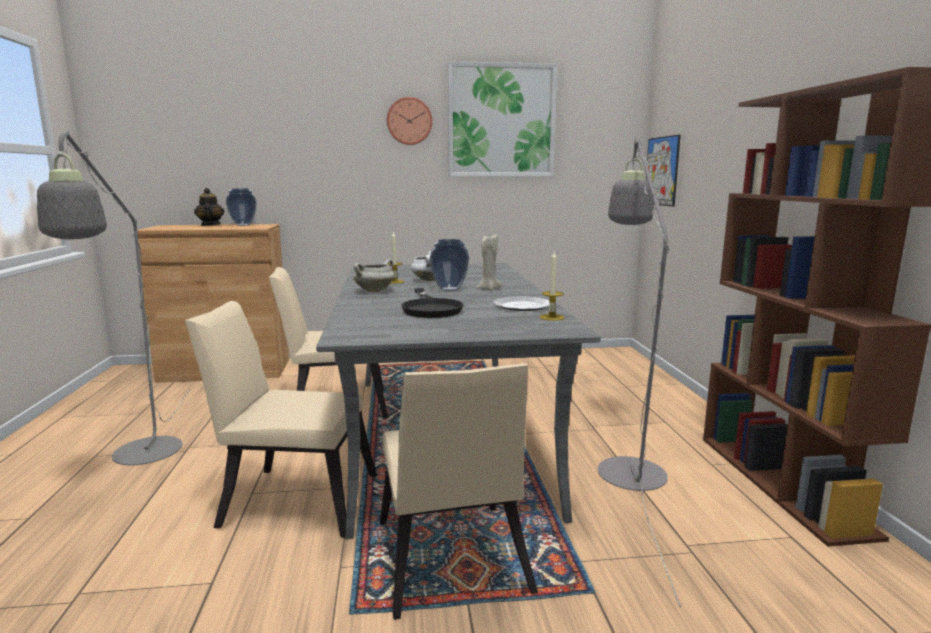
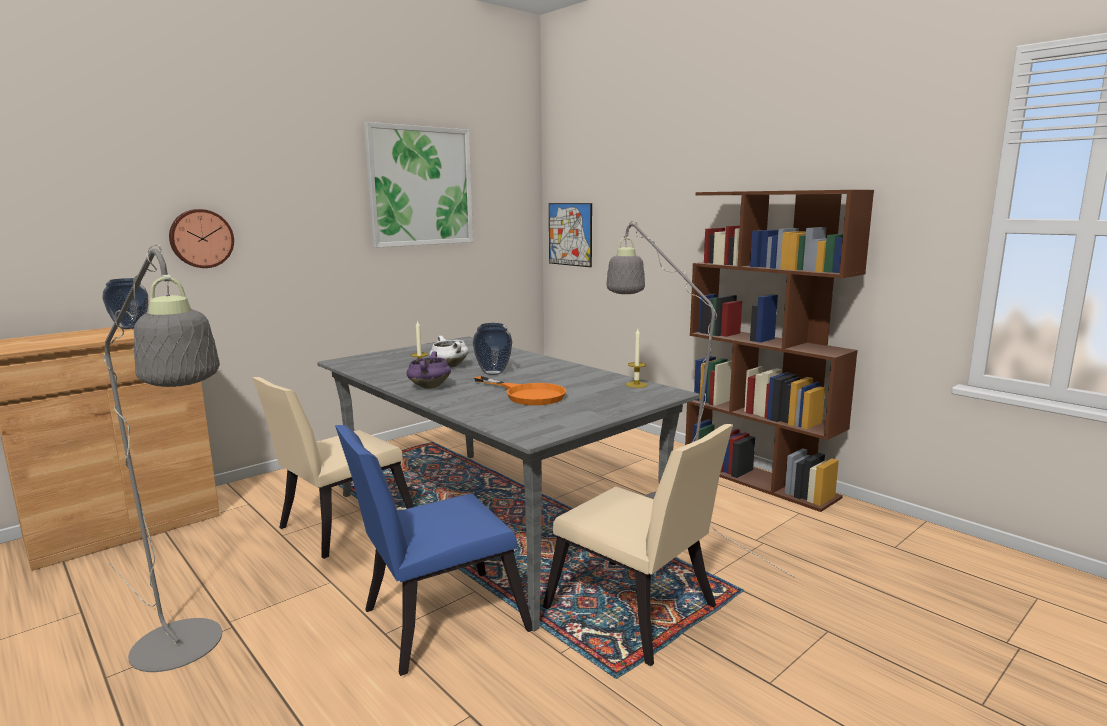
camera: 35 degrees left, 0 degrees up
beige chair [185,301,377,538] -> blue chair [335,425,532,676]
teapot [194,188,224,226] -> none
white cooking pot [353,259,395,292] -> purple cooking pot [407,351,451,389]
wall clock [387,97,432,145] -> wall clock moved to [169,209,234,268]
black frying pan [401,288,463,318] -> orange frying pan [474,376,566,405]
beige candle [476,234,502,291] -> none
plate [493,296,549,311] -> none

